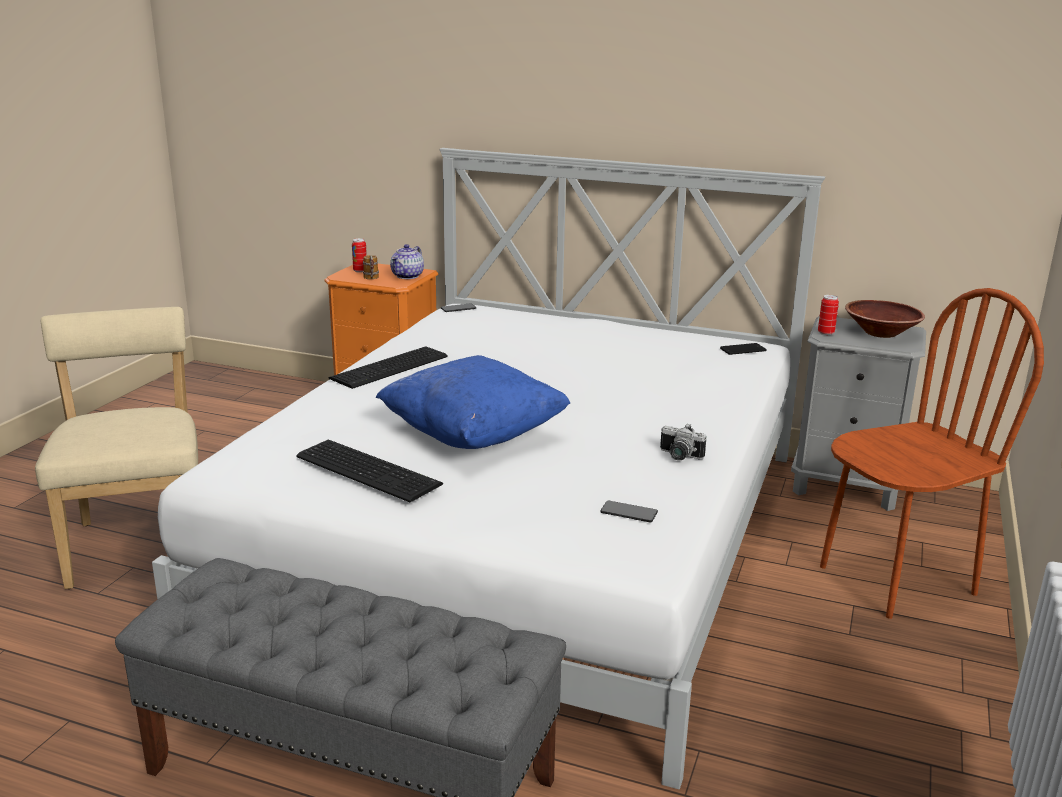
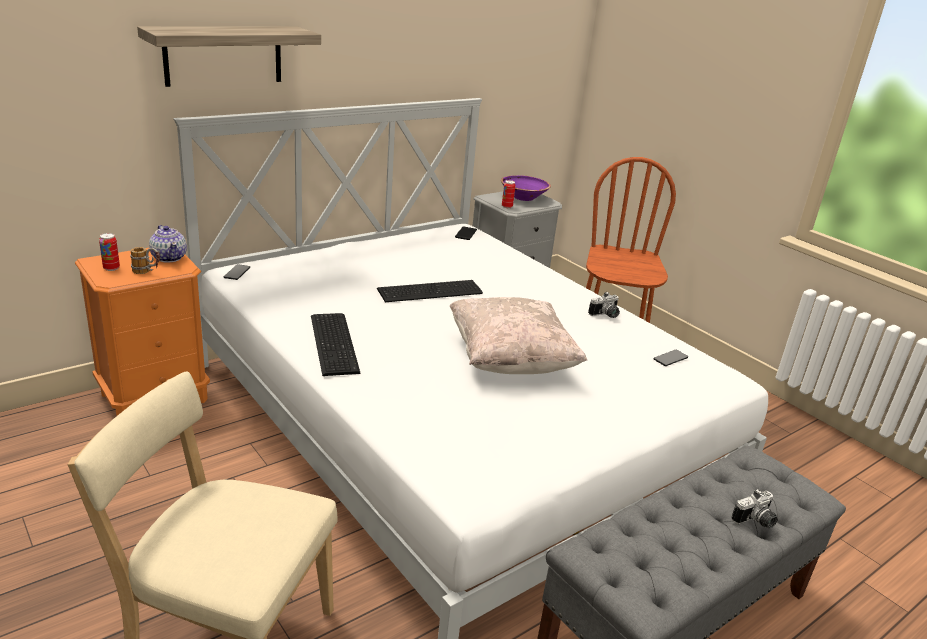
camera: 60 degrees left, 5 degrees up
keyboard [296,440,443,502] -> keyboard moved to [377,280,483,302]
blue pillow [376,355,570,449] -> beige pillow [450,297,587,374]
brown bowl [845,300,925,338] -> purple bowl [501,175,551,201]
none -> shelf [137,26,321,87]
none -> camera [732,489,778,529]

